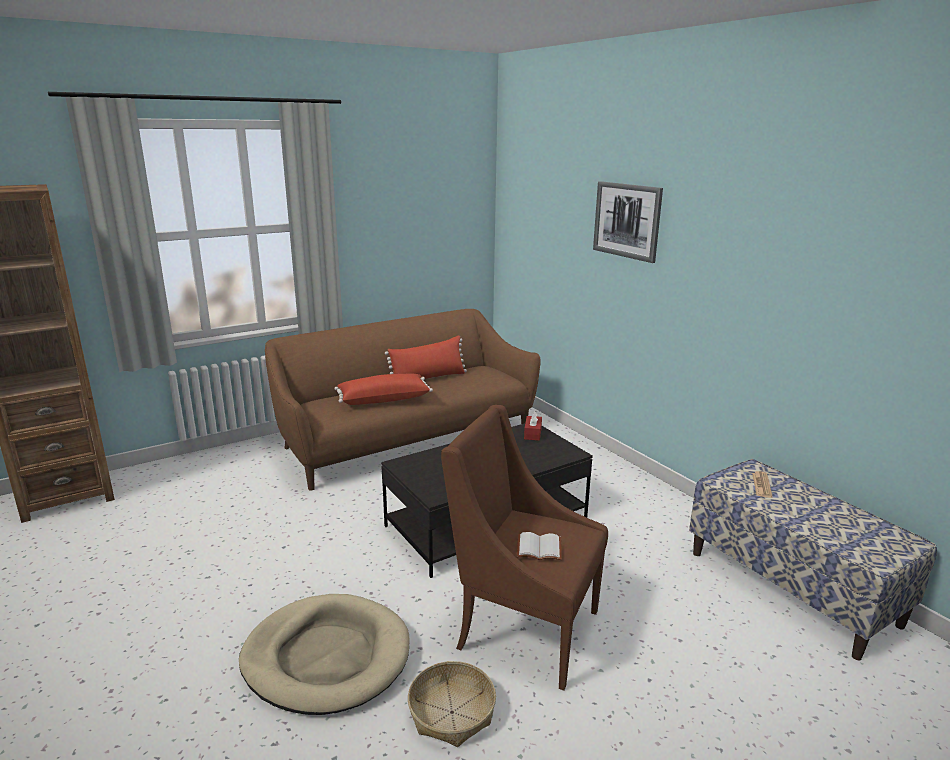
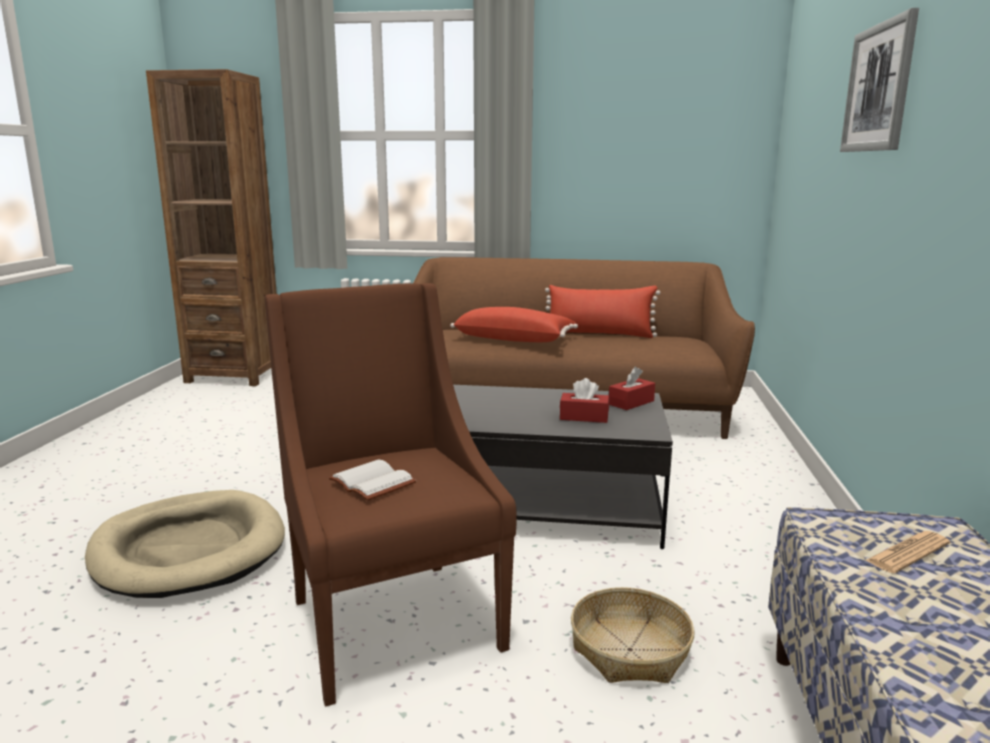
camera: 40 degrees right, 5 degrees down
basket [408,661,496,747] -> basket moved to [571,587,694,683]
none -> red tissue box [560,378,609,423]

